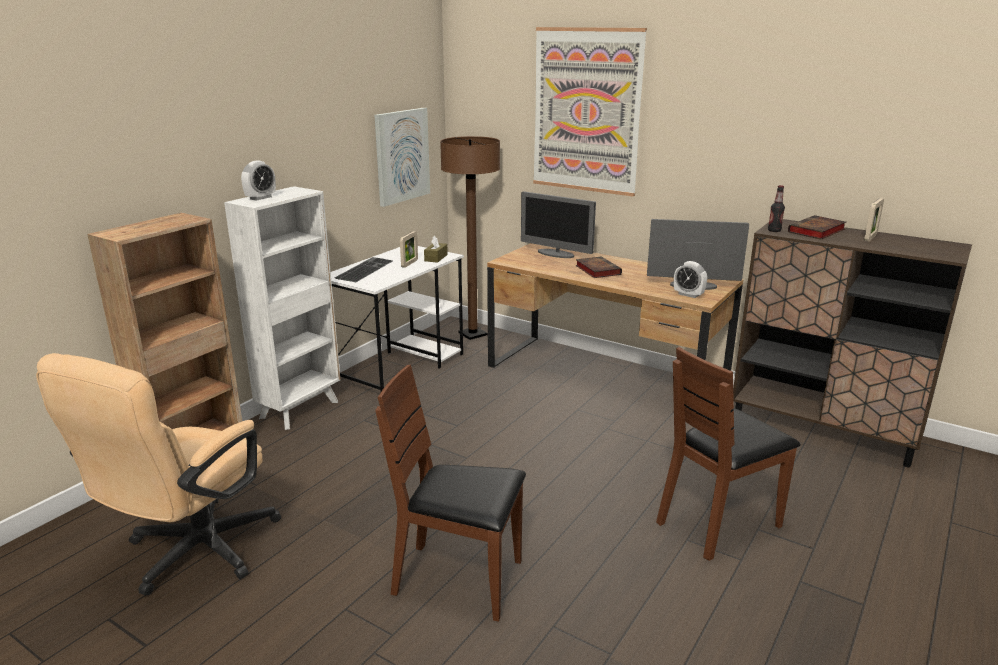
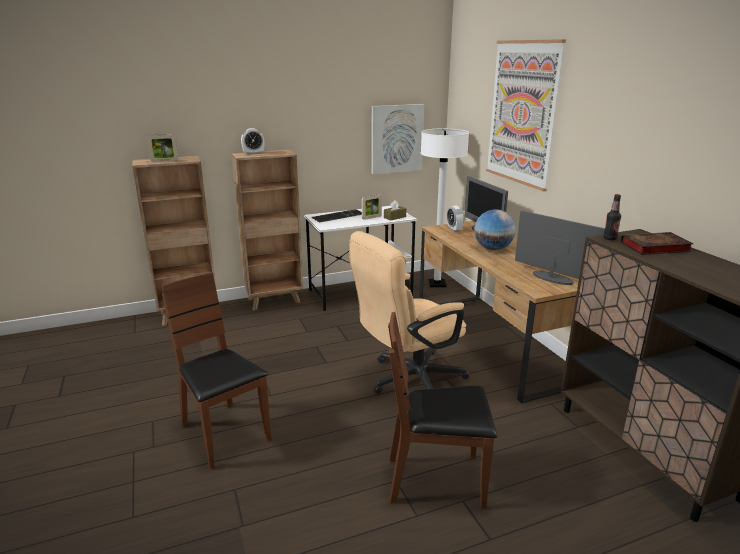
camera: 35 degrees right, 0 degrees up
beige office chair [36,353,281,596] -> beige office chair moved to [349,231,469,394]
white bookcase [224,186,340,430] -> brown bookcase [231,150,304,310]
brown floor lamp [440,136,500,340] -> white floor lamp [421,129,469,287]
book [576,256,622,278] -> globe [474,209,516,250]
alarm clock [674,261,707,298] -> alarm clock moved to [447,205,464,232]
picture frame [864,198,884,242] -> picture frame moved to [147,134,178,162]

